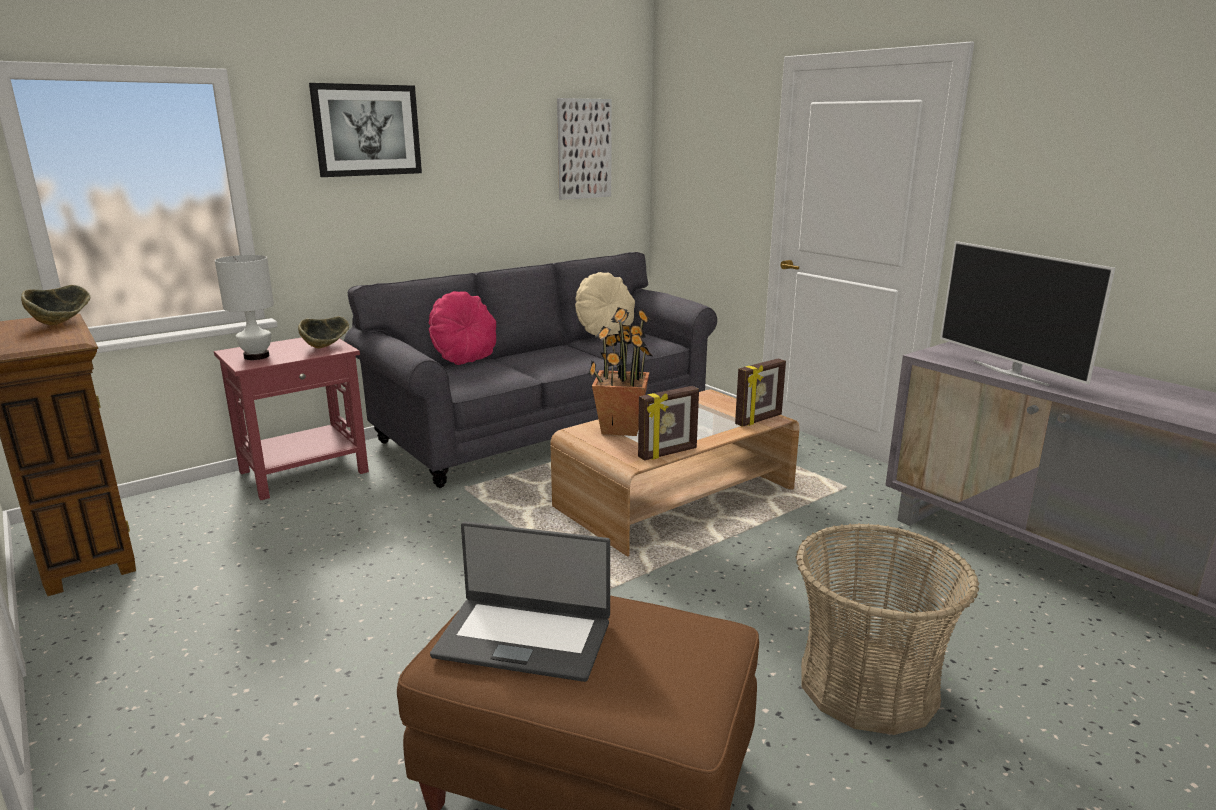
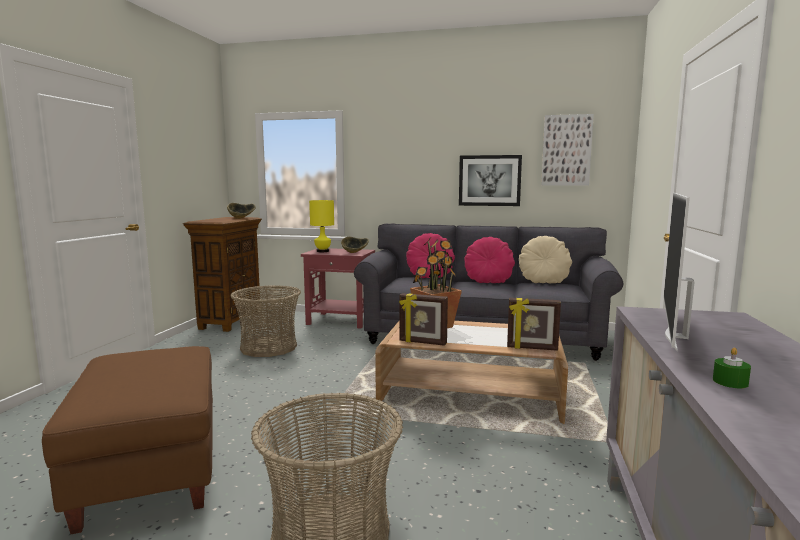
camera: 50 degrees right, 10 degrees down
white table lamp [215,255,274,360] -> yellow table lamp [309,200,334,252]
picture [309,83,422,177] -> picture moved to [459,155,522,206]
laptop [430,522,610,682] -> none
none -> basket [231,285,301,357]
none -> pink pillow [464,237,515,283]
none -> green candle [713,348,751,389]

